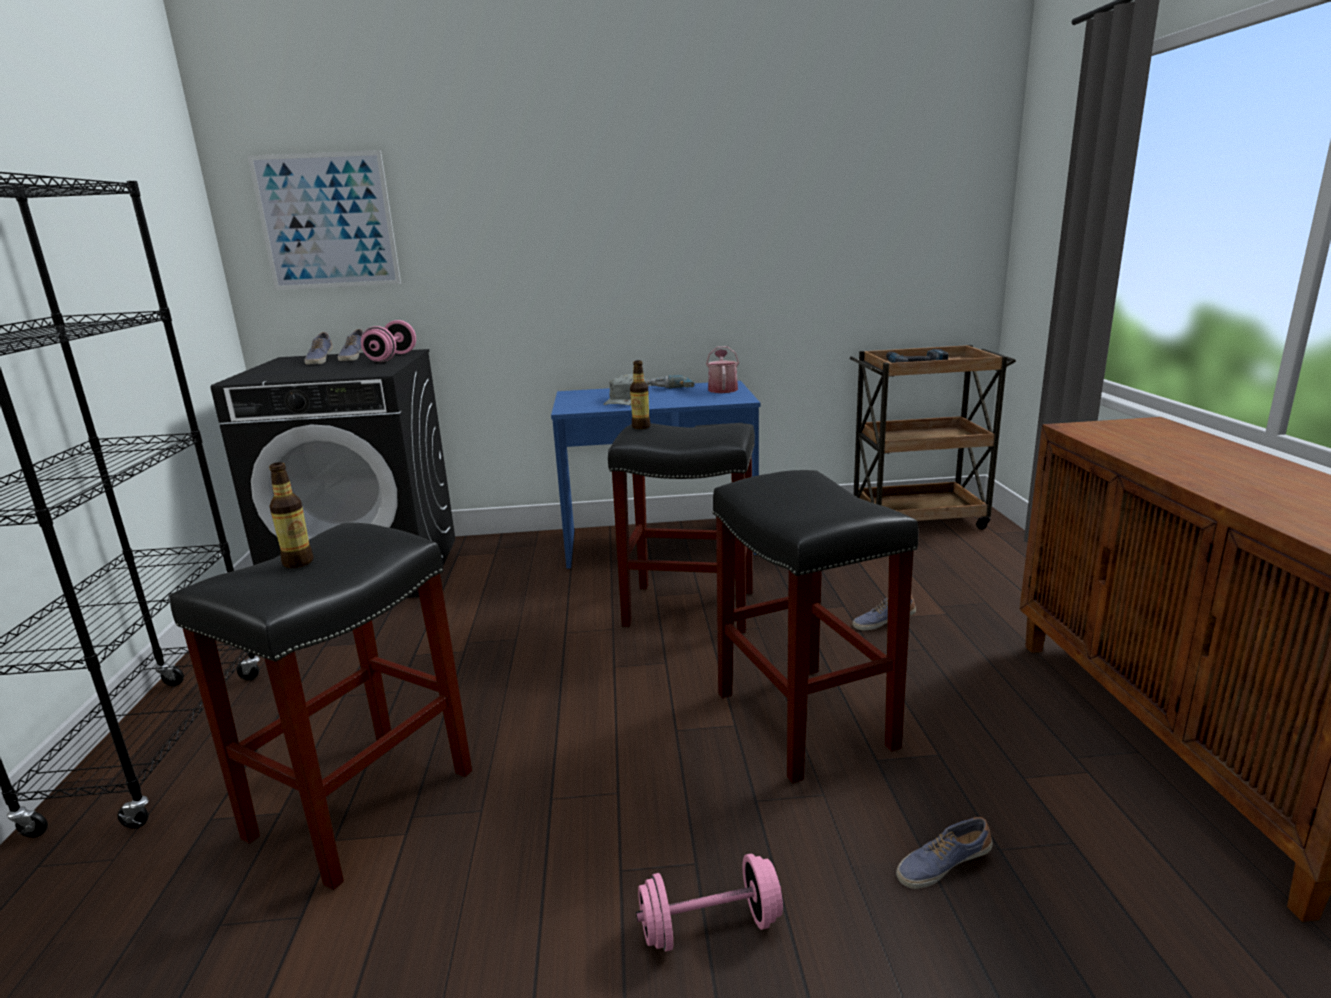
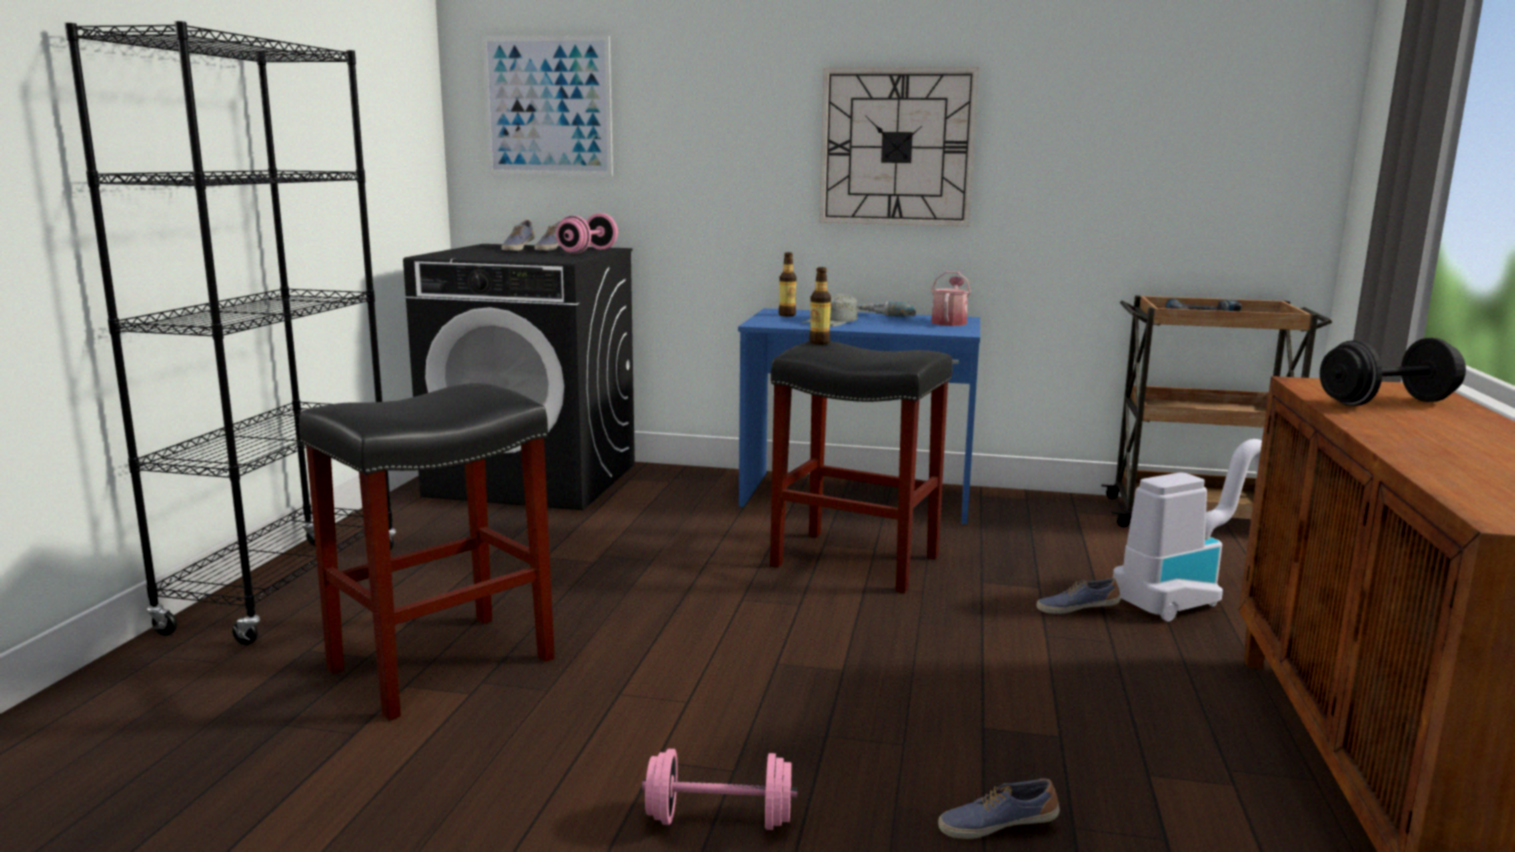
camera: 15 degrees right, 5 degrees down
bottle [269,462,314,568] -> bottle moved to [779,252,796,317]
black stool [712,470,919,784] -> none
none -> wall clock [819,67,979,226]
none -> vacuum cleaner [1113,439,1262,622]
none -> black dumbbell [1320,338,1466,406]

